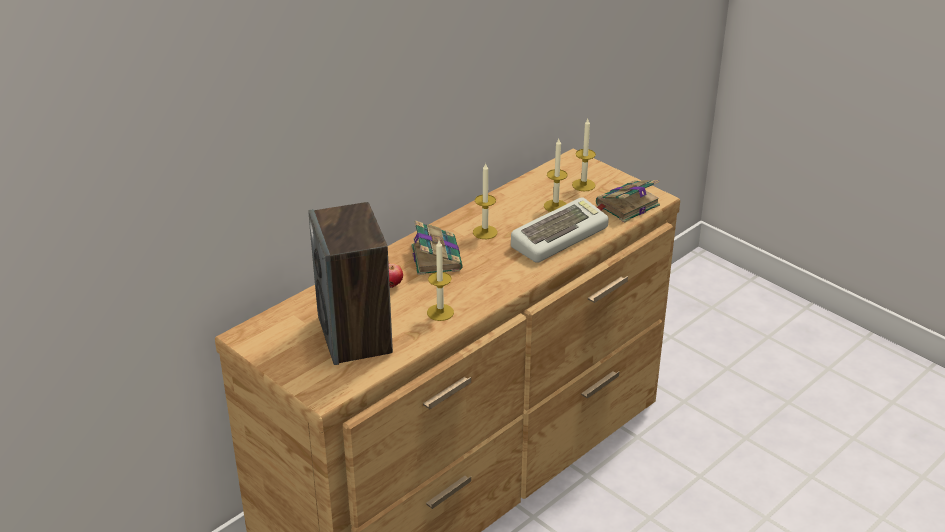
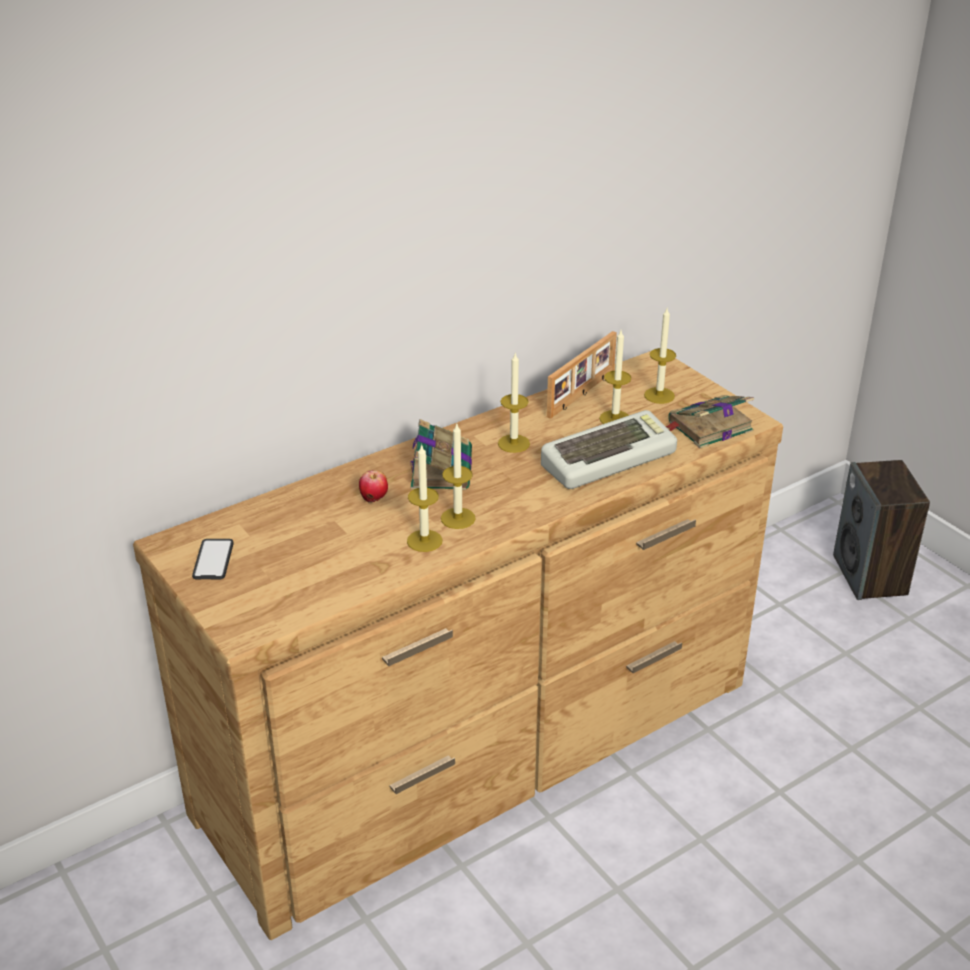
camera: 10 degrees right, 0 degrees up
speaker [309,202,393,365] -> speaker moved to [833,460,930,600]
none -> phone [192,539,234,579]
none -> candle [441,424,476,529]
none -> picture frame [547,331,617,419]

